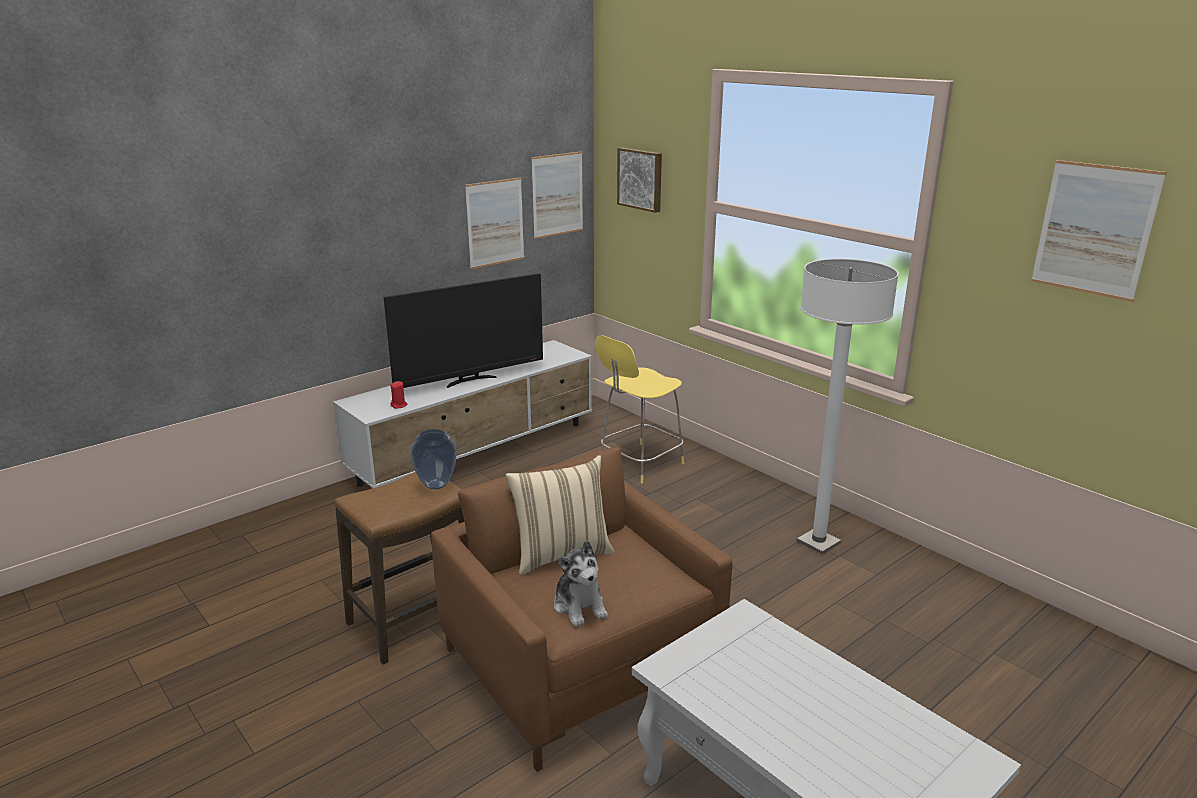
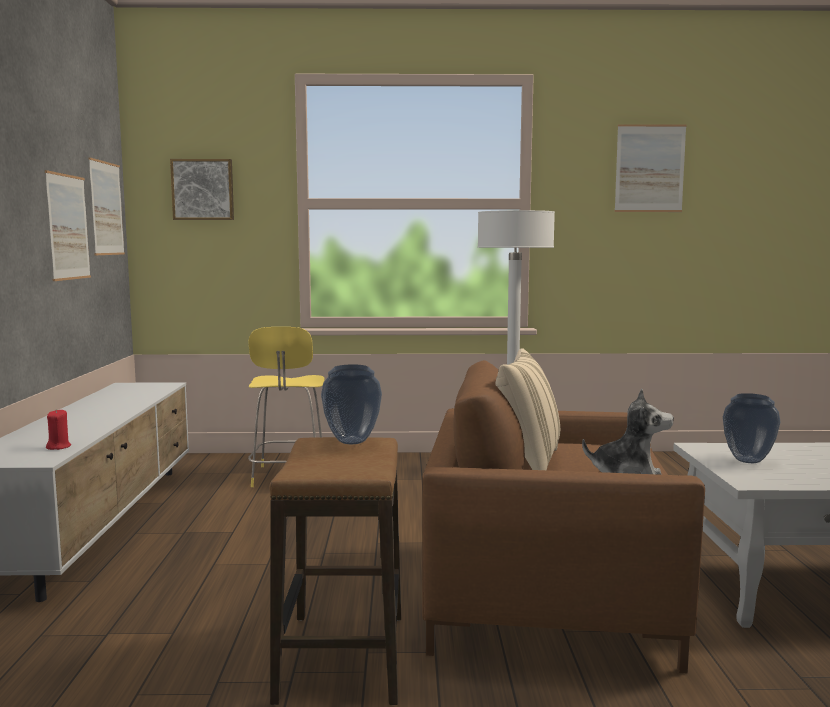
camera: 50 degrees left, 15 degrees down
television [384,273,543,388] -> none
none -> vase [723,393,781,463]

